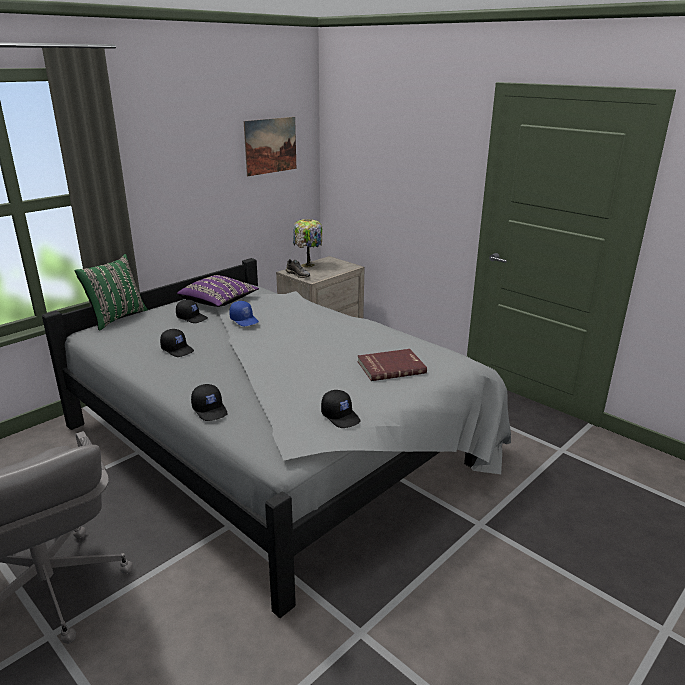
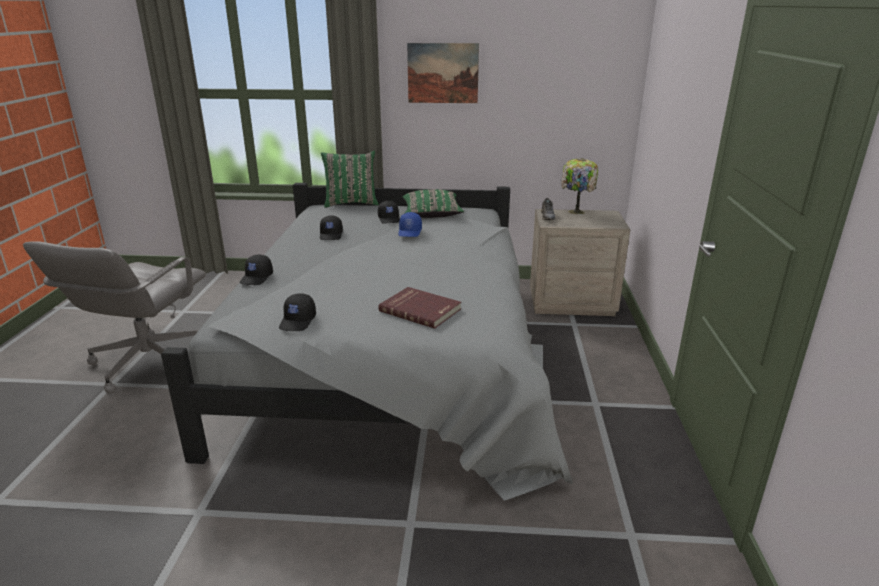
camera: 50 degrees right, 0 degrees up
purple pillow [177,275,259,307] -> green pillow [403,189,464,218]
picture [244,117,296,176] -> picture moved to [407,43,479,103]

